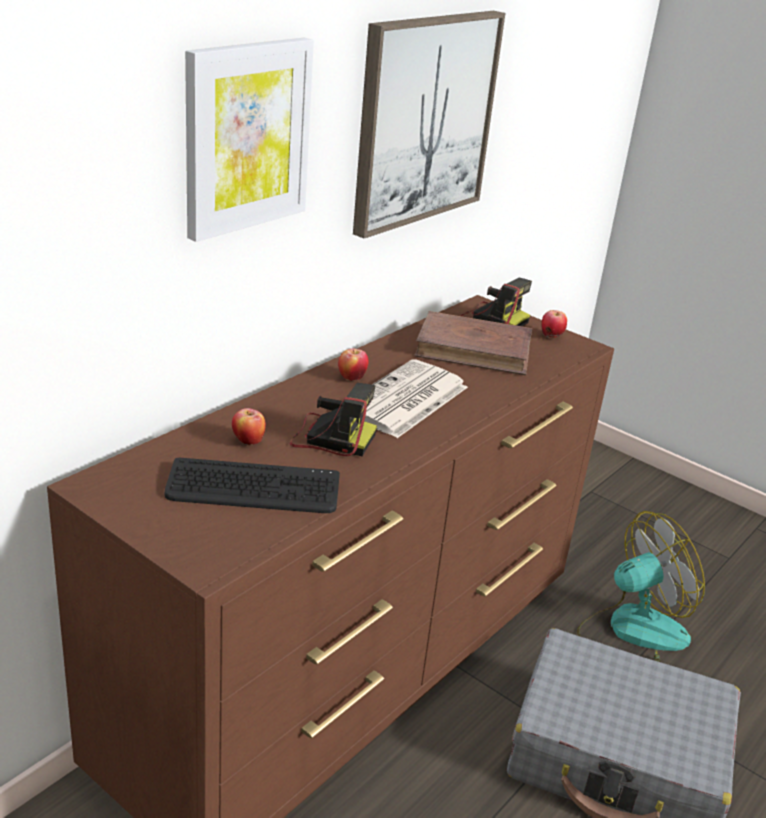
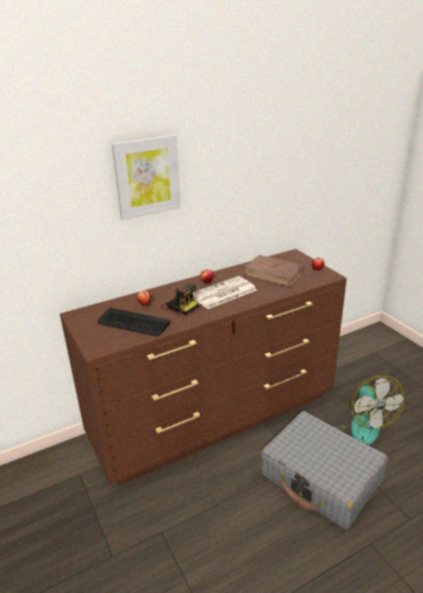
camera: 25 degrees right, 0 degrees up
picture [353,11,505,238] -> none
camera [460,278,532,327] -> none
fan [577,511,705,662] -> fan turned 75 degrees clockwise [326,376,405,445]

